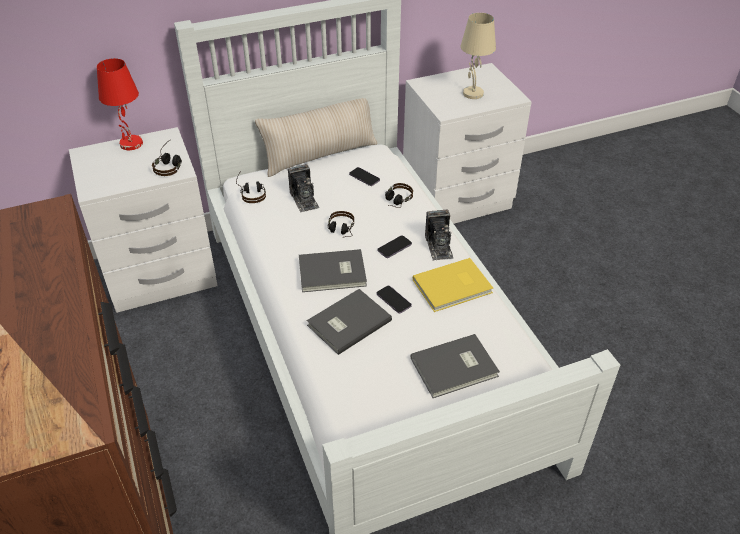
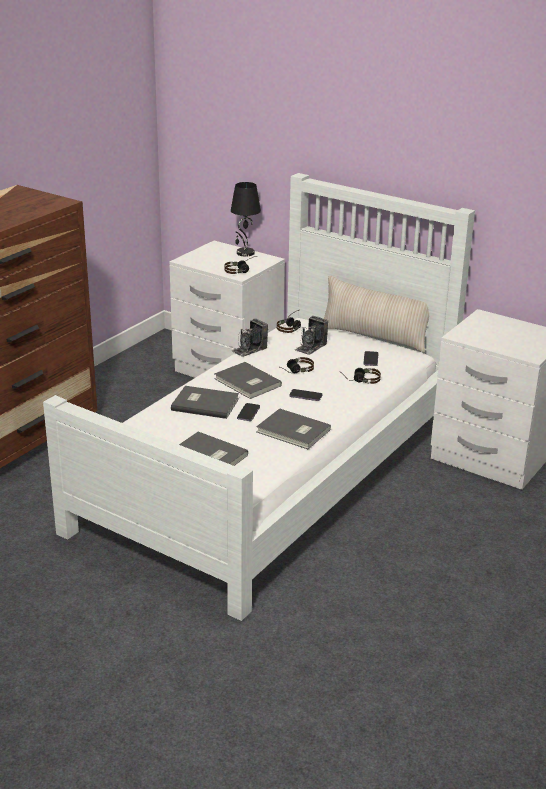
camera: 55 degrees right, 15 degrees down
red table lamp [97,58,143,150] -> black table lamp [231,182,261,257]
yellow book [413,258,493,312] -> grey book [256,408,331,449]
camera [425,210,453,261] -> camera moved to [232,318,268,357]
beige table lamp [460,13,496,99] -> none

